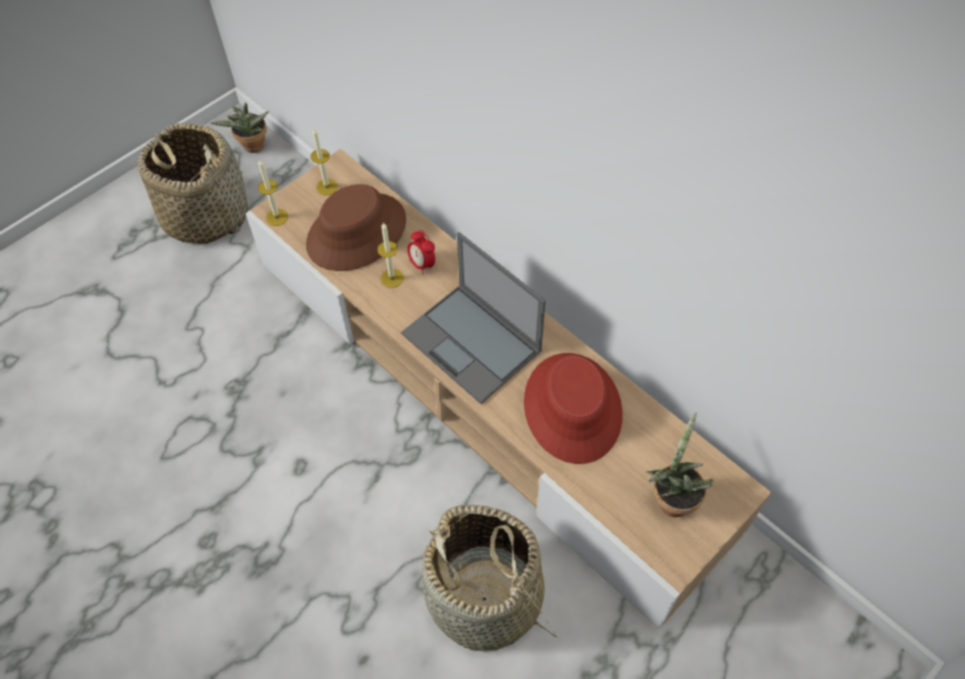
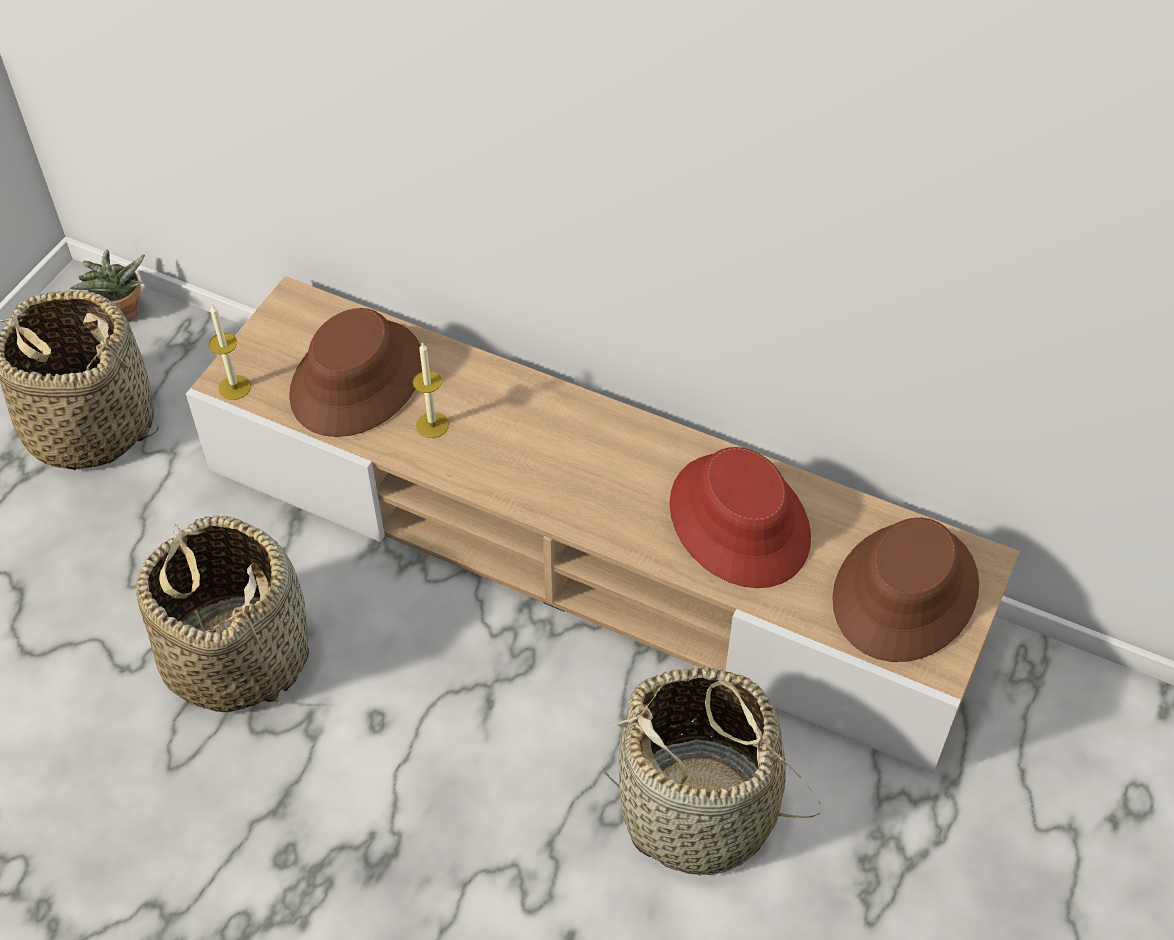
camera: 20 degrees left, 5 degrees down
candle [311,129,338,196] -> none
laptop [401,232,546,404] -> none
alarm clock [407,230,435,275] -> none
potted plant [646,412,713,517] -> brown hat [832,518,979,662]
none -> basket [136,515,309,712]

